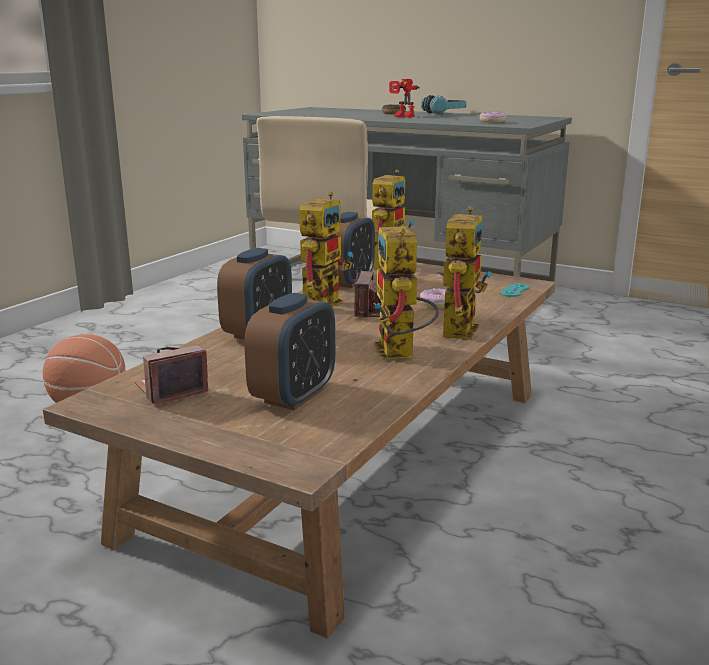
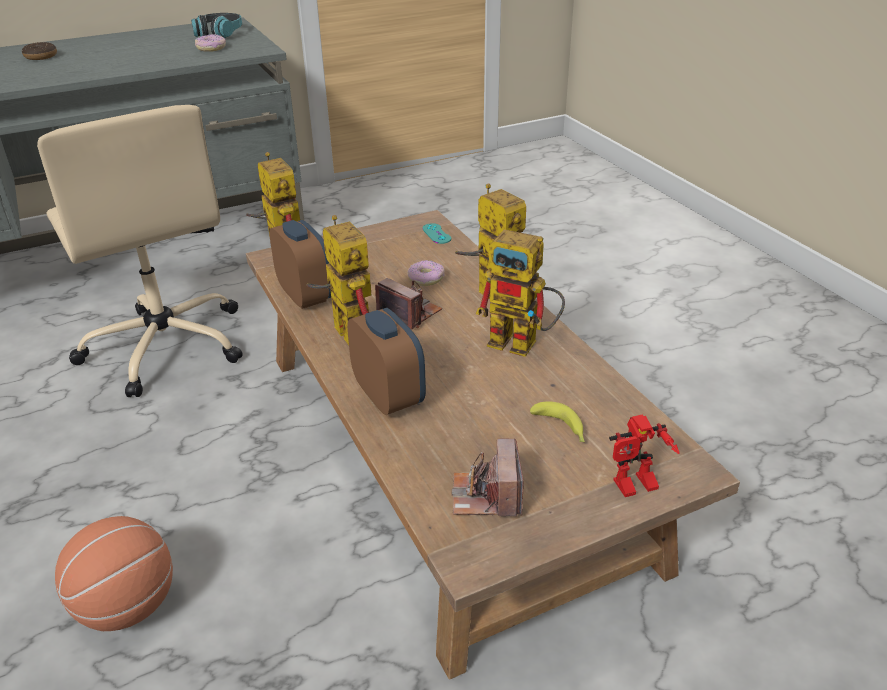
camera: 55 degrees left, 15 degrees up
alarm clock [244,293,335,410] -> banana [530,402,585,442]
toy robot [389,79,419,118] -> toy robot moved to [609,415,680,497]
headphones [421,95,466,114] -> headphones moved to [191,13,242,38]

